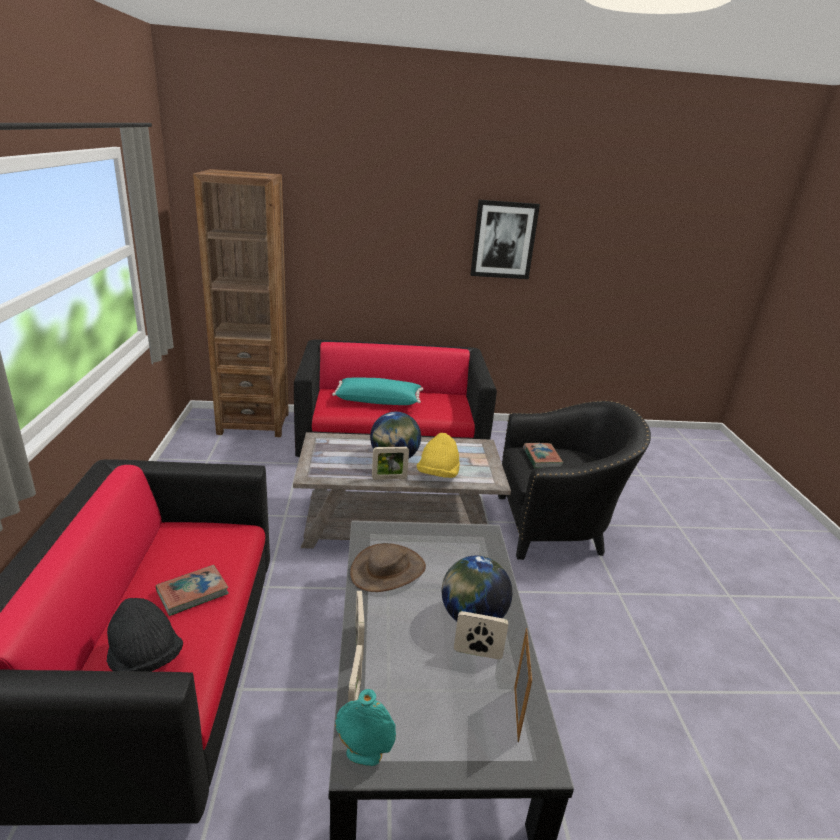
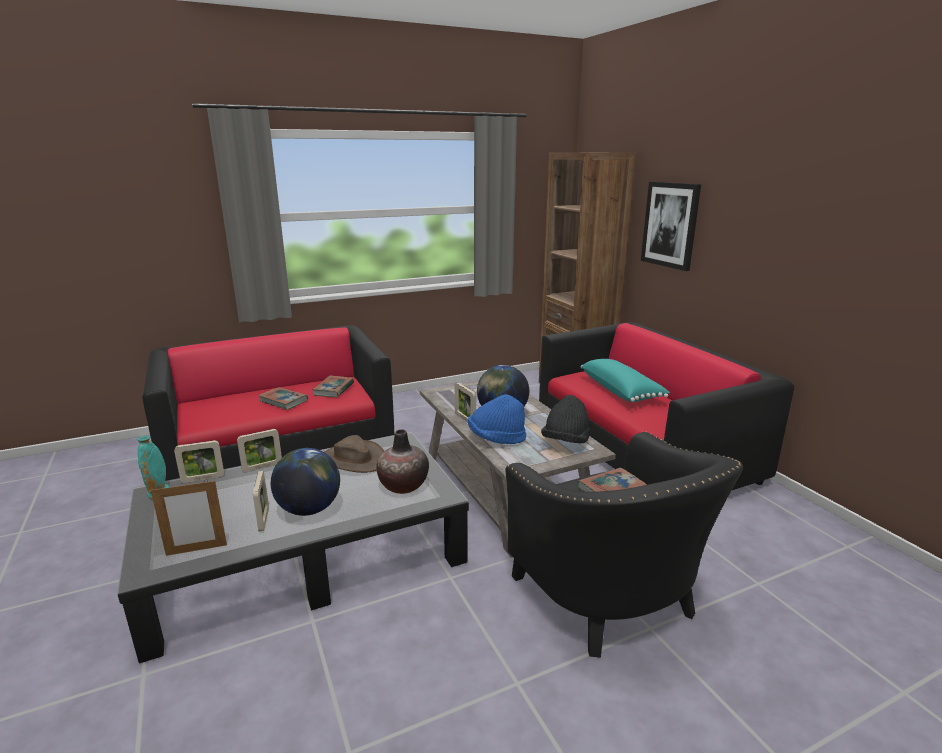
camera: 70 degrees right, 5 degrees down
black hat [107,598,183,672] -> black hat moved to [541,395,590,443]
yellow hat [417,433,460,478] -> blue hat [468,394,526,444]
picture [470,200,540,279] -> picture moved to [641,182,701,271]
none -> book [312,376,354,397]
none -> vase [377,429,429,494]

